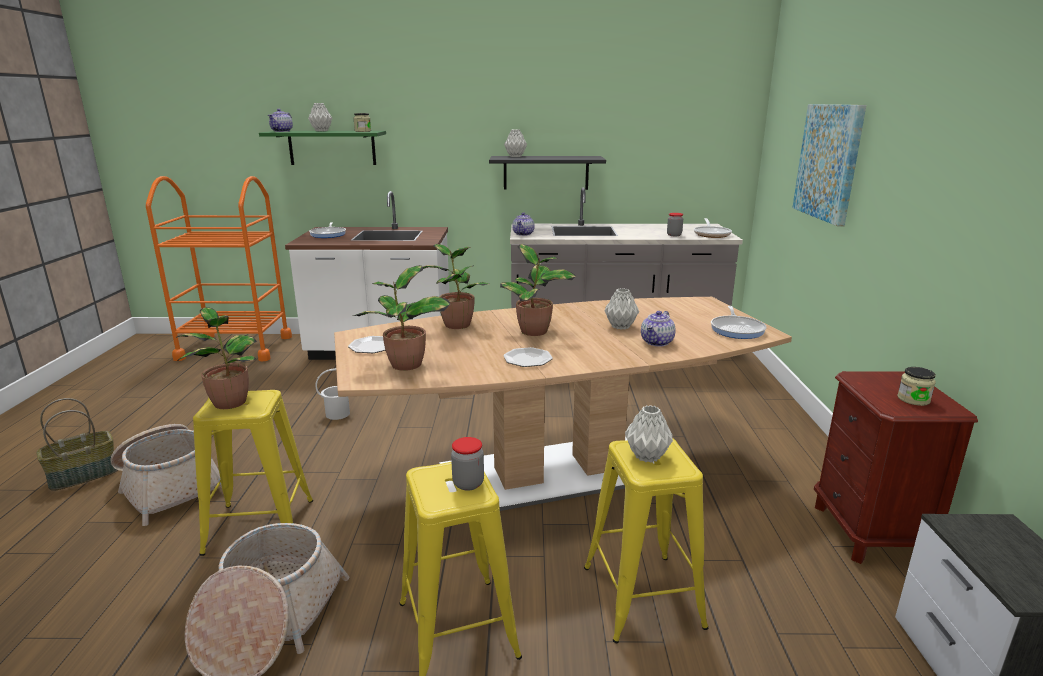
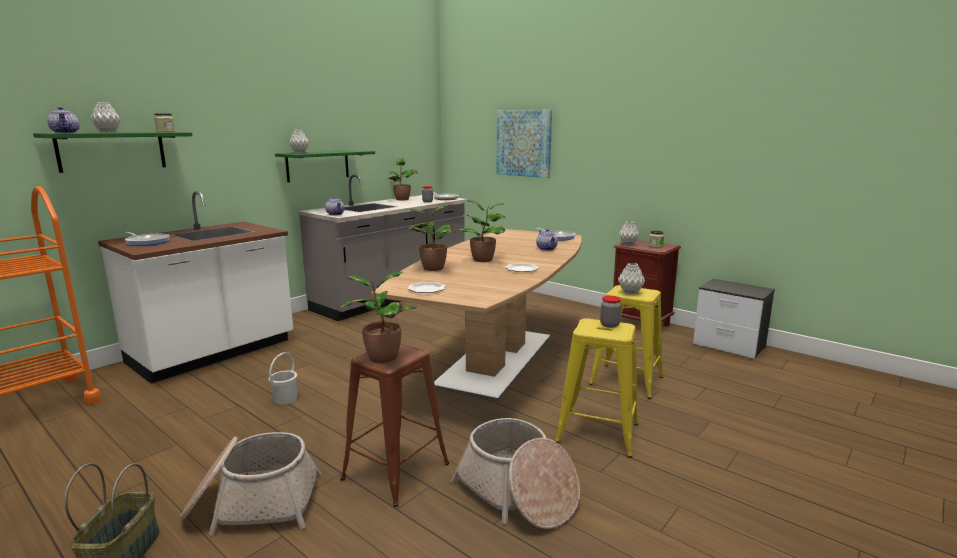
camera: 50 degrees left, 5 degrees down
yellow stool [193,390,313,556] -> brown stool [340,343,449,507]
potted plant [353,265,450,371] -> potted plant moved to [386,158,418,200]
black shelf [489,156,606,190] -> green shelf [275,150,375,182]
grey vase [605,288,639,330] -> grey vase moved to [619,221,639,245]

